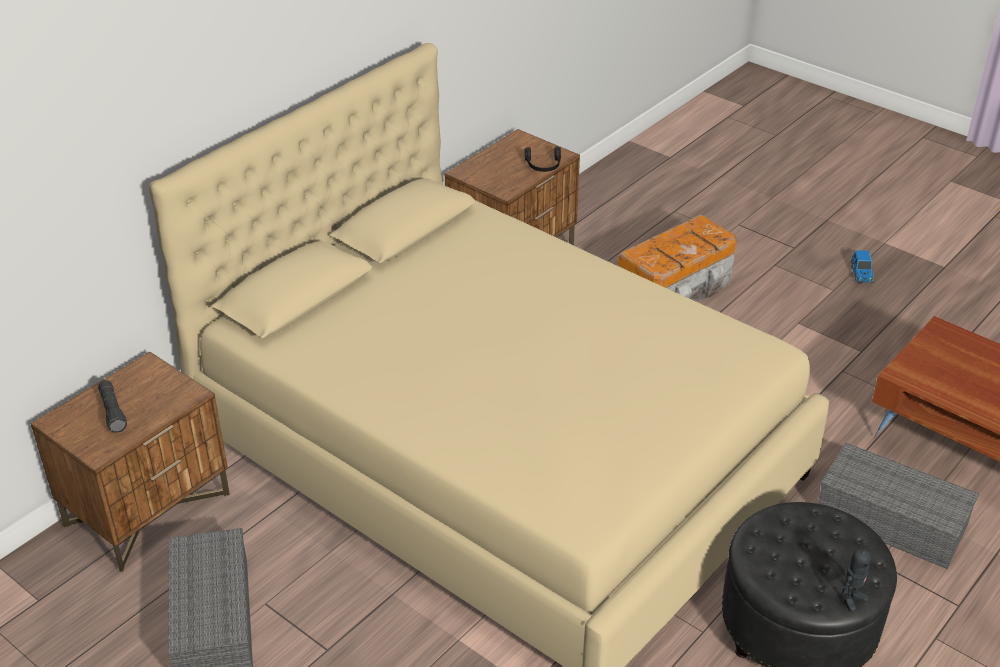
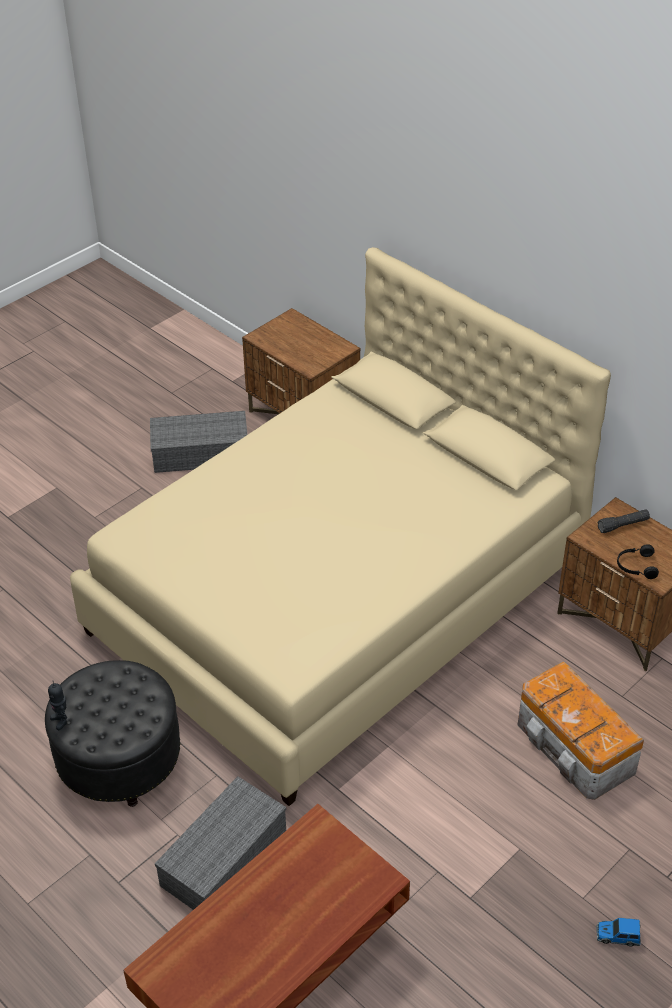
camera: 95 degrees right, 5 degrees up
black flashlight [98,380,127,433] -> black flashlight moved to [597,509,650,533]

